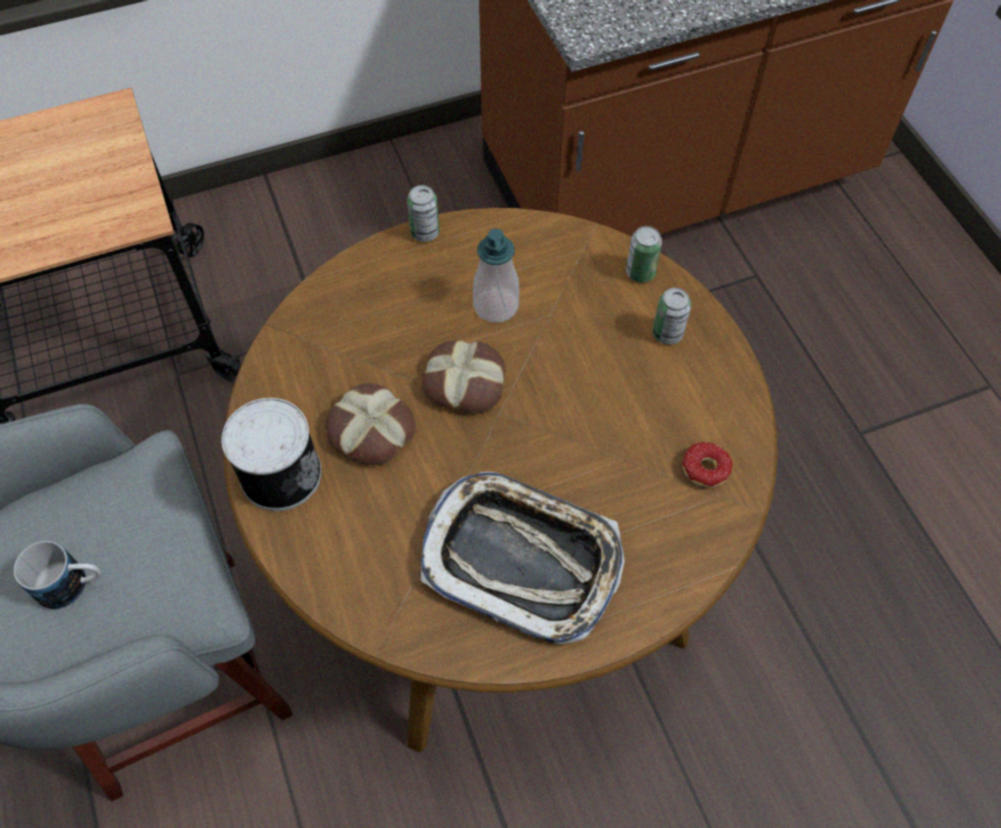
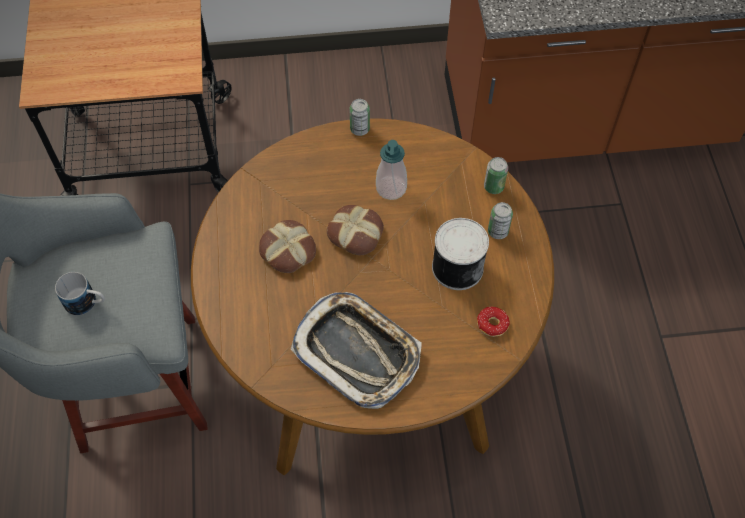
camera: 15 degrees right, 0 degrees up
can [221,398,322,511] -> can moved to [432,218,489,290]

